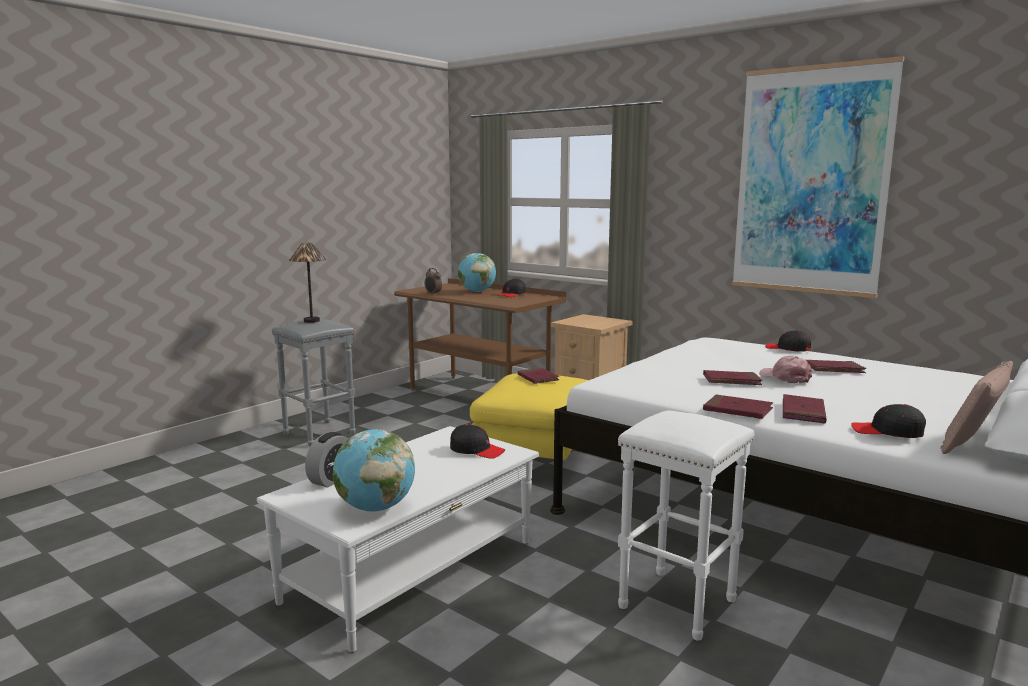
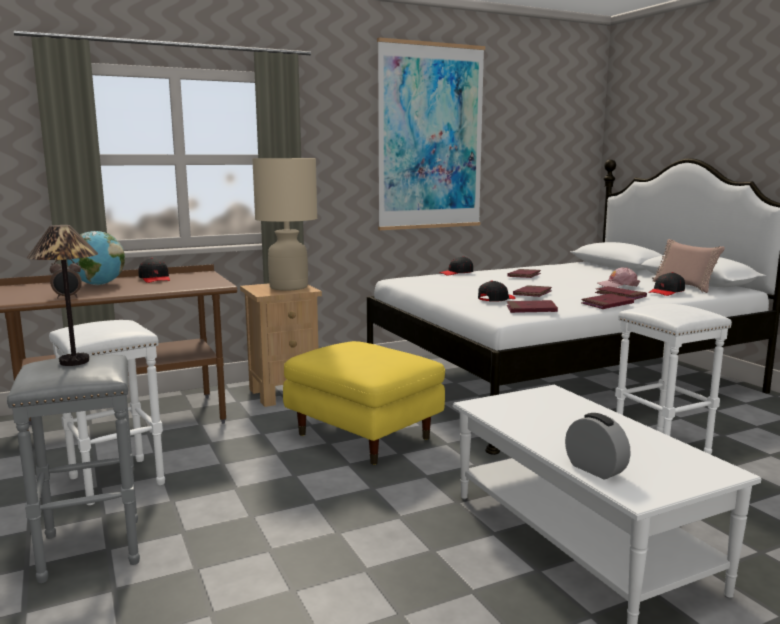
camera: 65 degrees left, 0 degrees up
globe [333,429,415,511] -> none
black cap [450,424,505,459] -> black cap moved to [478,281,515,302]
red book [518,368,559,384] -> red book moved to [507,300,558,313]
pink cap [759,356,812,383] -> pink cap moved to [598,267,640,287]
none -> white stool [49,320,165,505]
none -> beige table lamp [252,158,318,291]

